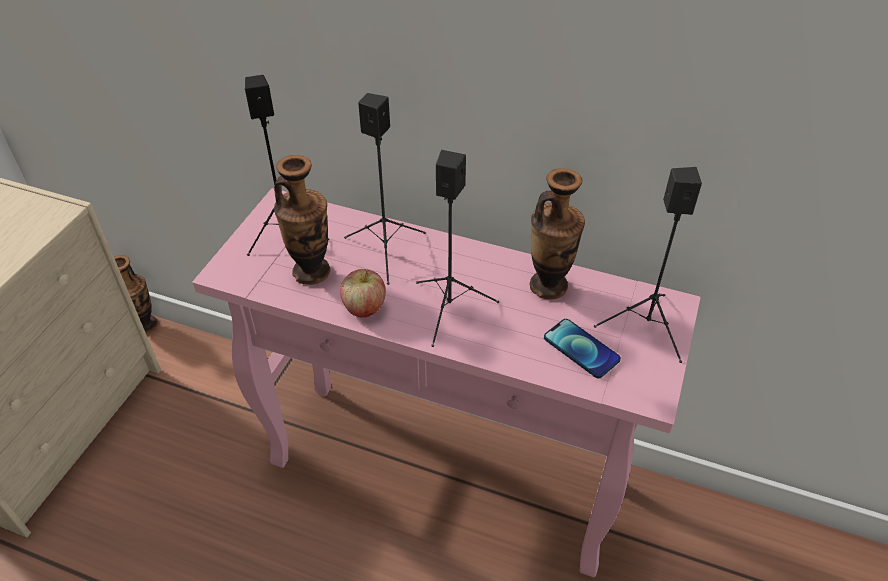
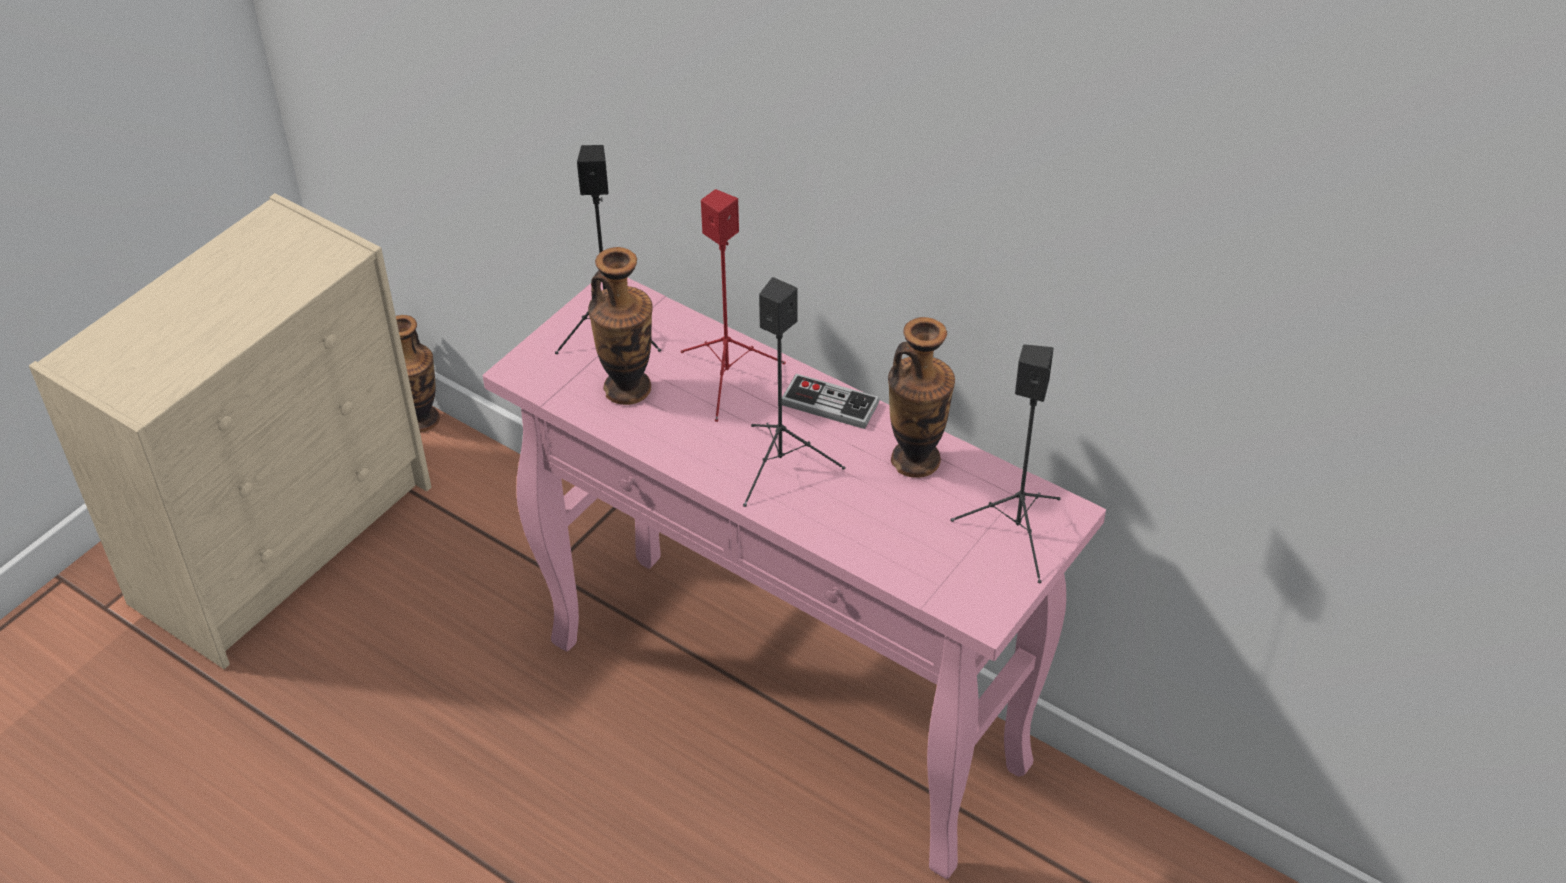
camera: 15 degrees right, 0 degrees up
apple [340,269,386,317] -> none
black speaker [344,93,426,285] -> red speaker [681,189,786,422]
phone [544,319,621,378] -> none
none -> game controller [782,374,880,429]

